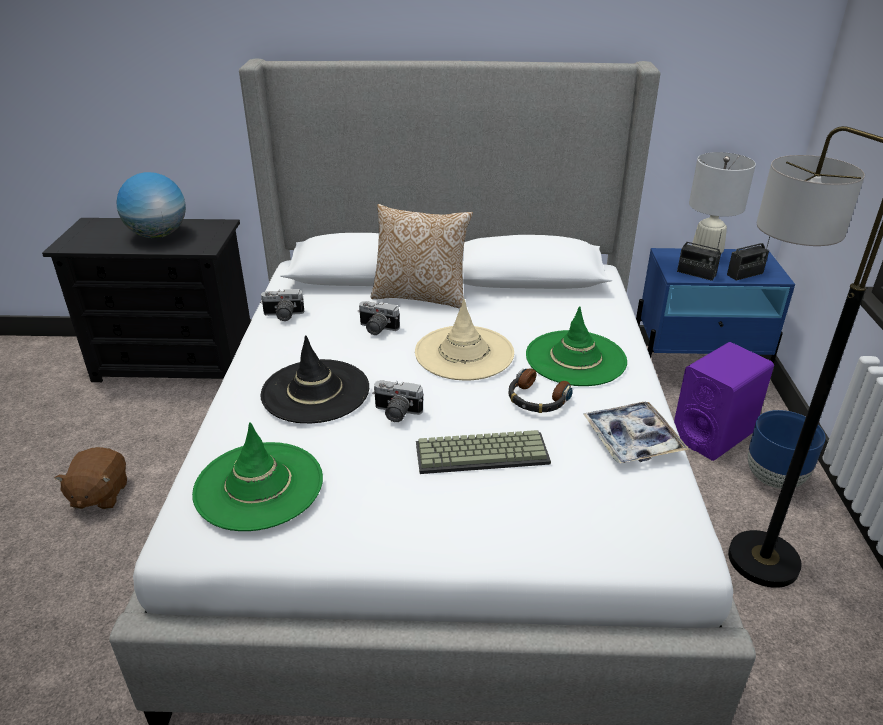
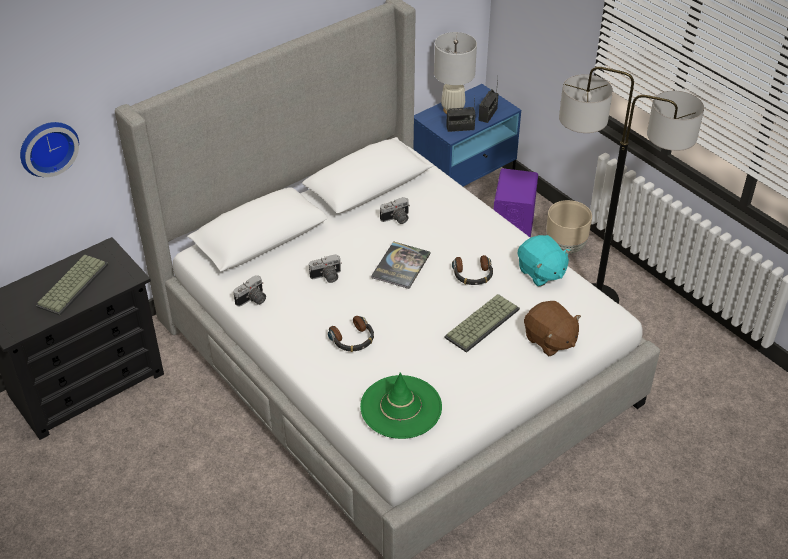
camera: 40 degrees left, 10 degrees up
brown plush toy [54,447,127,509] -> brown plush toy moved to [524,301,581,356]
globe [117,172,186,238] -> keyboard [36,255,109,316]
black hat [260,335,369,423] -> headphones [328,316,374,352]
pillow [370,204,473,309] -> none
camera [372,380,424,422] -> camera moved to [380,197,409,224]
beige hat [415,299,514,380] -> book [371,241,430,289]
green hat [526,306,627,386] -> none
tray [583,401,689,464] -> turquoise plush toy [518,235,571,286]
blue planter [748,410,826,489] -> beige planter [546,200,592,254]
none -> wall clock [20,122,79,177]

